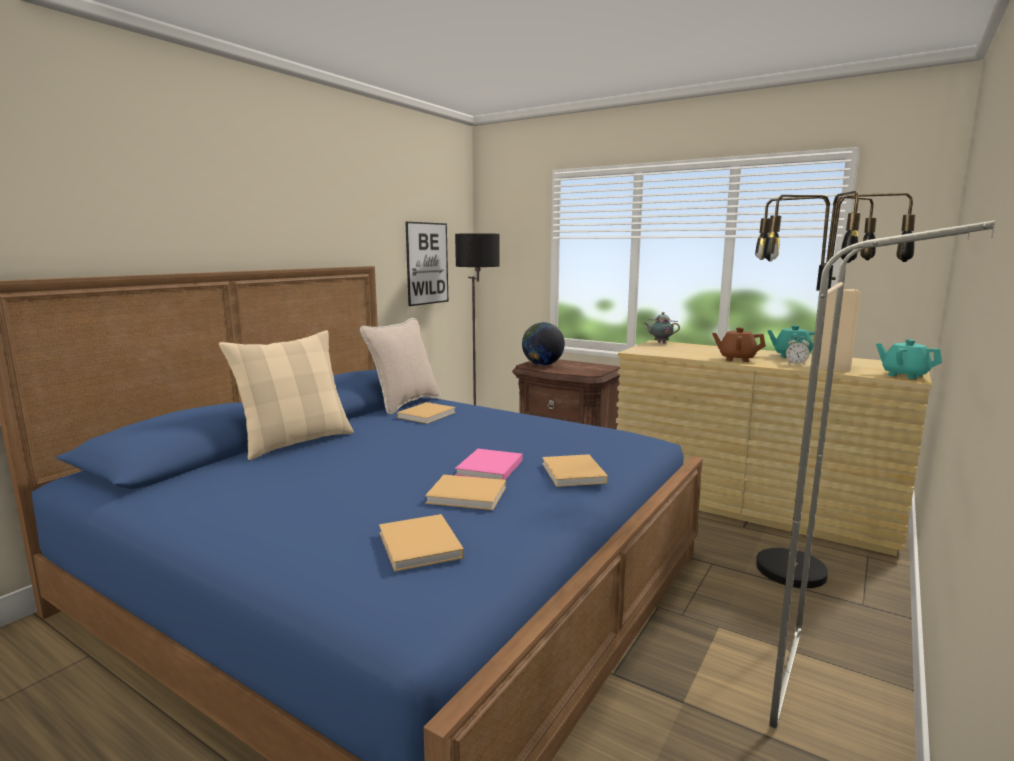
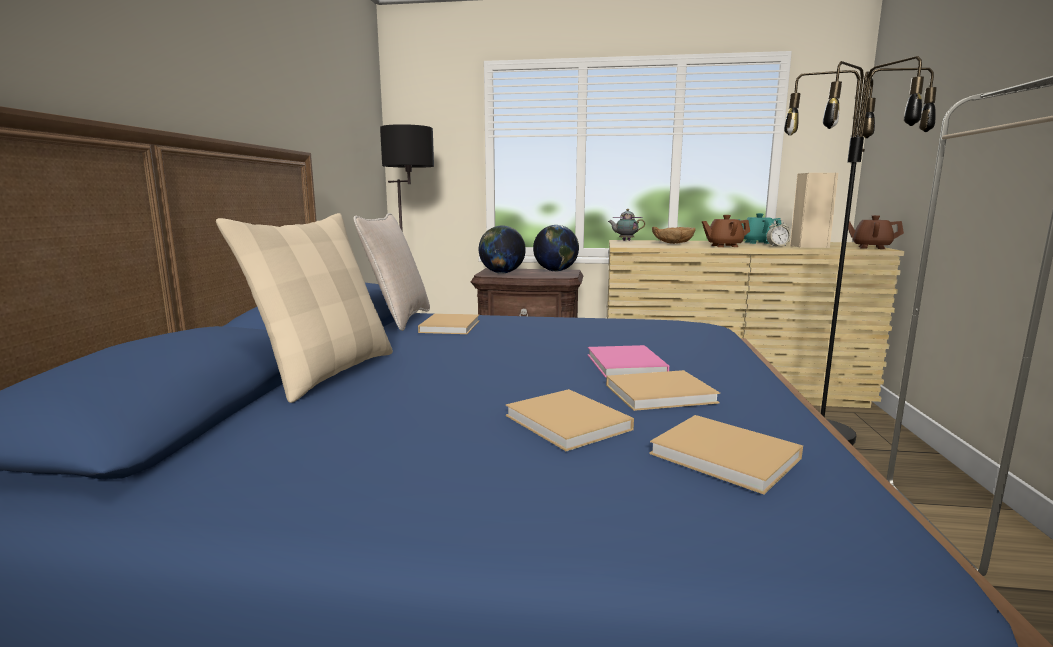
camera: 25 degrees left, 0 degrees up
picture [405,222,448,306] -> none
beige book [542,454,608,487] -> beige book moved to [506,389,634,451]
turquoise teapot [876,339,942,379] -> brown teapot [848,215,904,249]
none -> globe [533,225,579,271]
none -> brown bowl [652,227,695,244]

